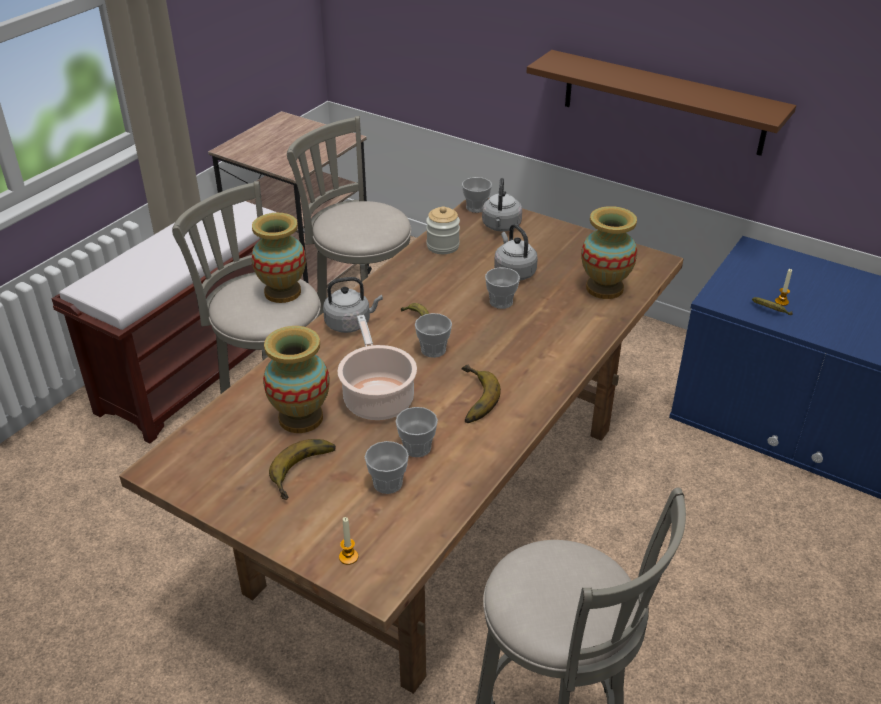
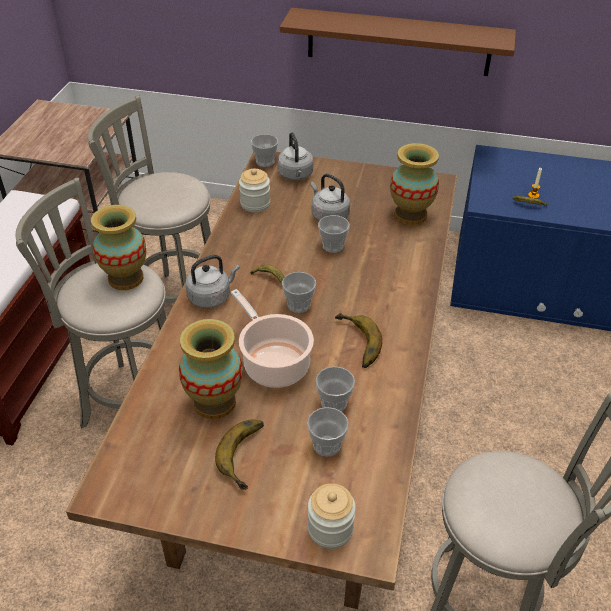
camera: 20 degrees left, 5 degrees up
candle [339,517,358,565] -> jar [308,483,356,549]

